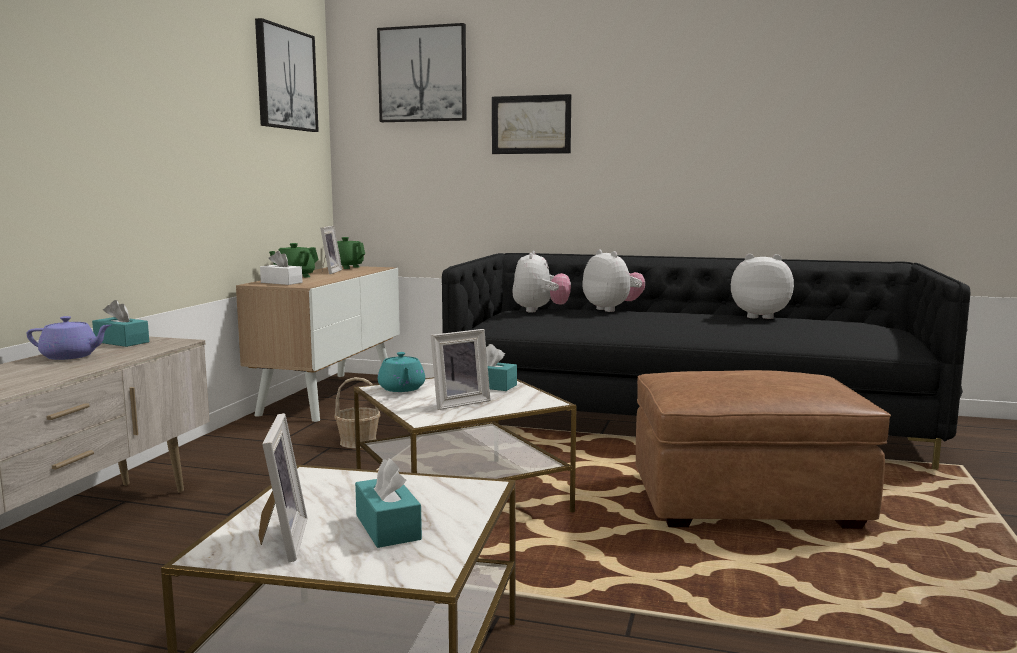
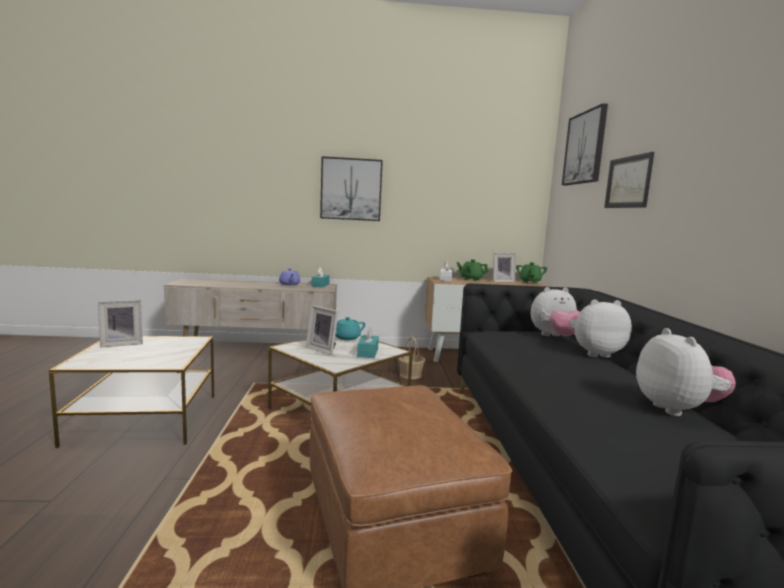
camera: 70 degrees right, 0 degrees up
picture [255,18,319,132] -> picture moved to [320,156,383,221]
turquoise tissue box [355,458,422,548] -> none
plush toy [582,250,645,312] -> plush toy turned 135 degrees counterclockwise [569,299,632,358]

